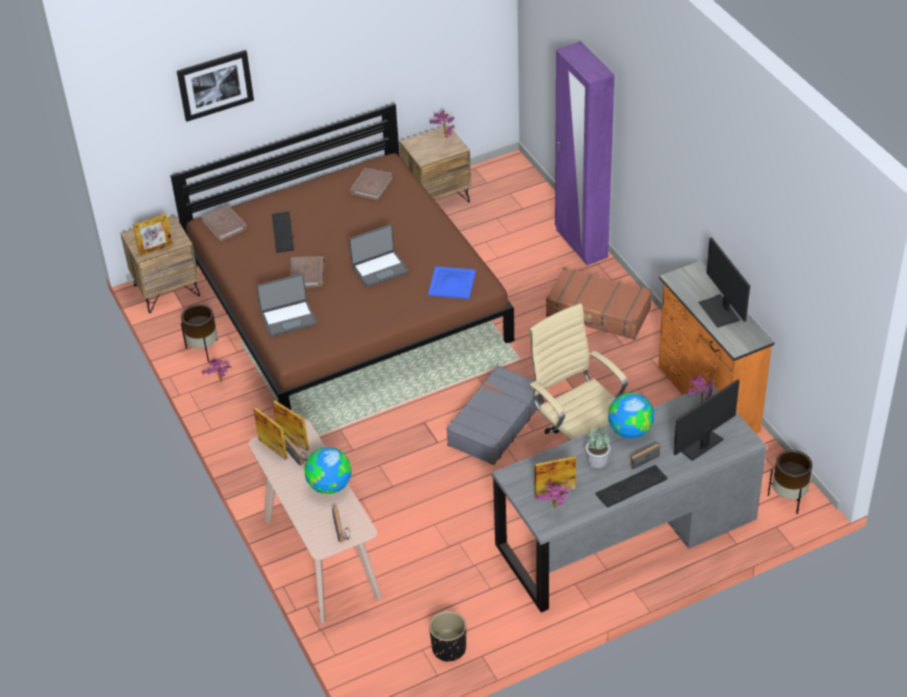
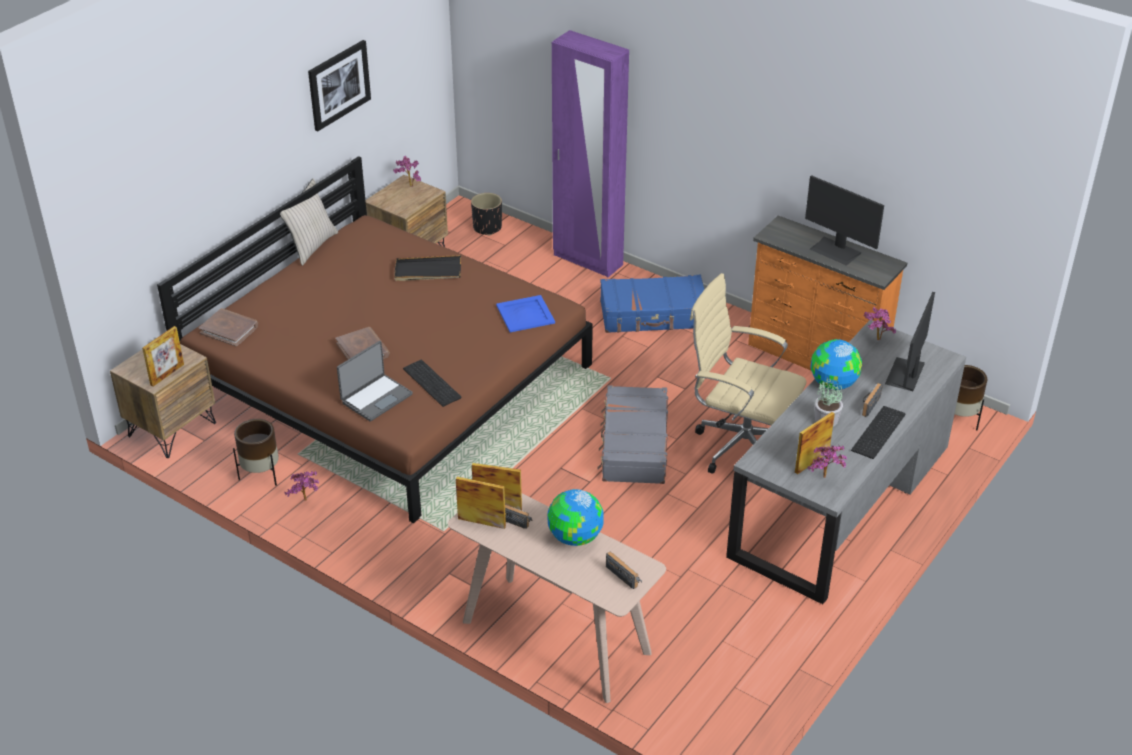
camera: 30 degrees left, 5 degrees down
picture [177,50,254,122] -> picture moved to [308,40,371,131]
keyboard [272,212,294,253] -> keyboard moved to [403,360,462,407]
brown book [349,167,393,200] -> none
laptop [349,224,409,287] -> none
black planter [429,611,466,662] -> black planter moved to [471,193,502,236]
brown suitcase [546,267,652,340] -> blue suitcase [600,275,704,333]
none -> beige pillow [280,178,338,266]
none -> black tray [394,255,461,281]

